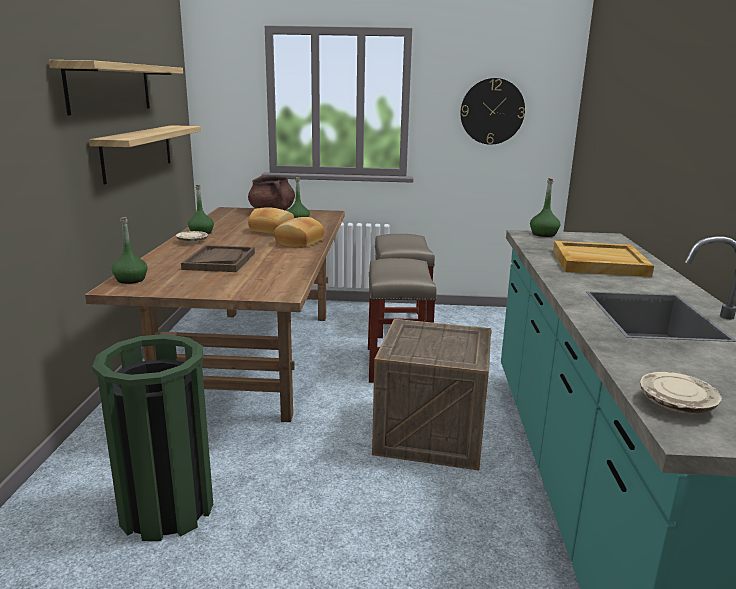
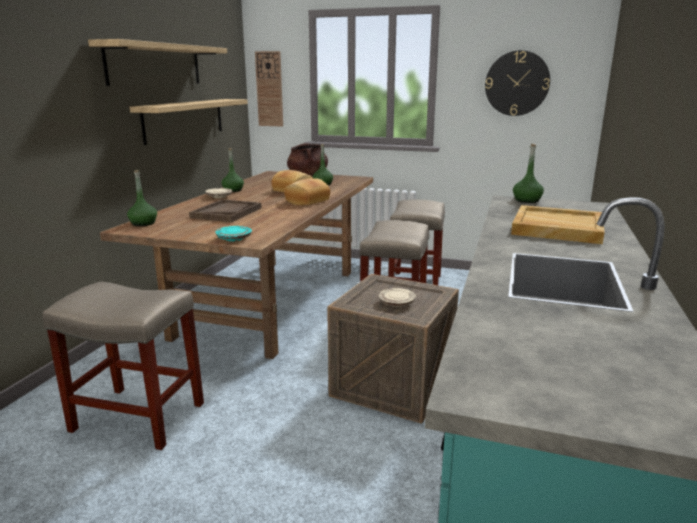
camera: 15 degrees right, 0 degrees up
green trash can [92,334,213,541] -> beige stool [43,282,204,450]
beige plate [640,372,722,414] -> beige plate moved to [379,288,416,307]
none -> turquoise plate [215,226,252,241]
none -> wall clock [255,51,283,127]

